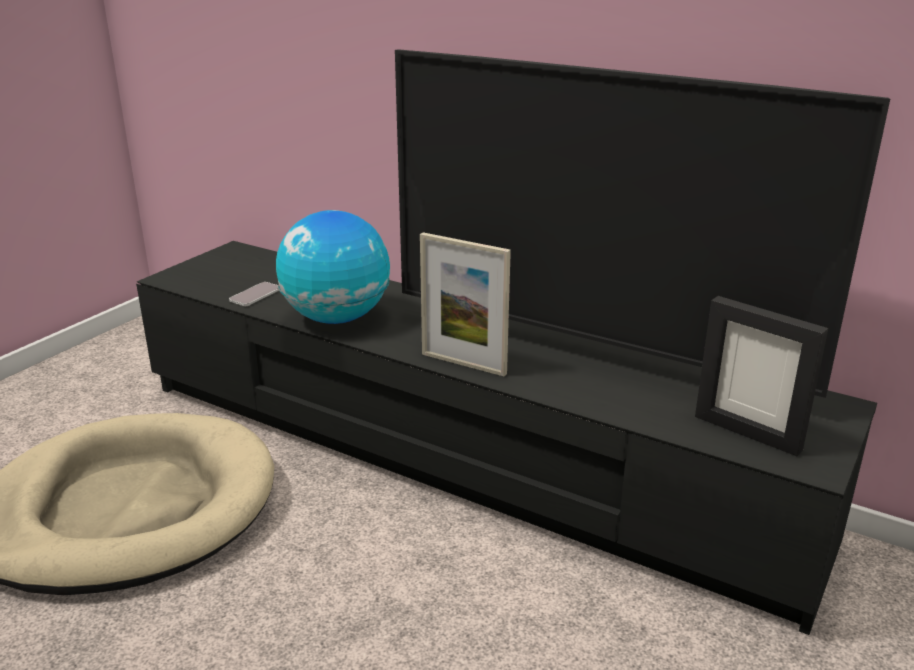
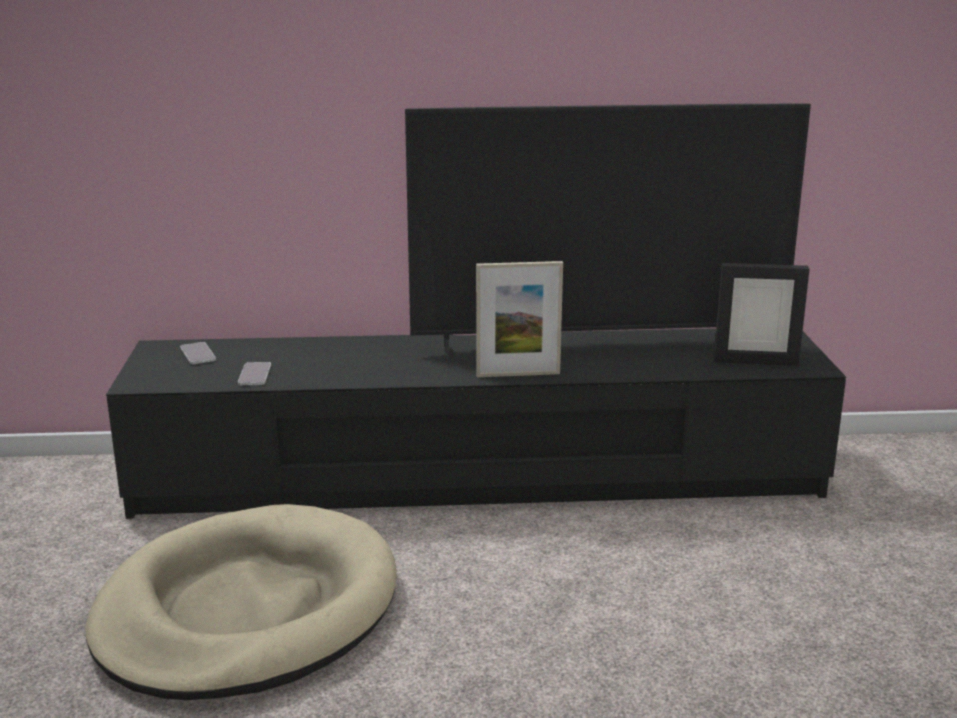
camera: 35 degrees left, 5 degrees down
globe [276,210,390,324] -> none
none -> phone [180,342,216,364]

